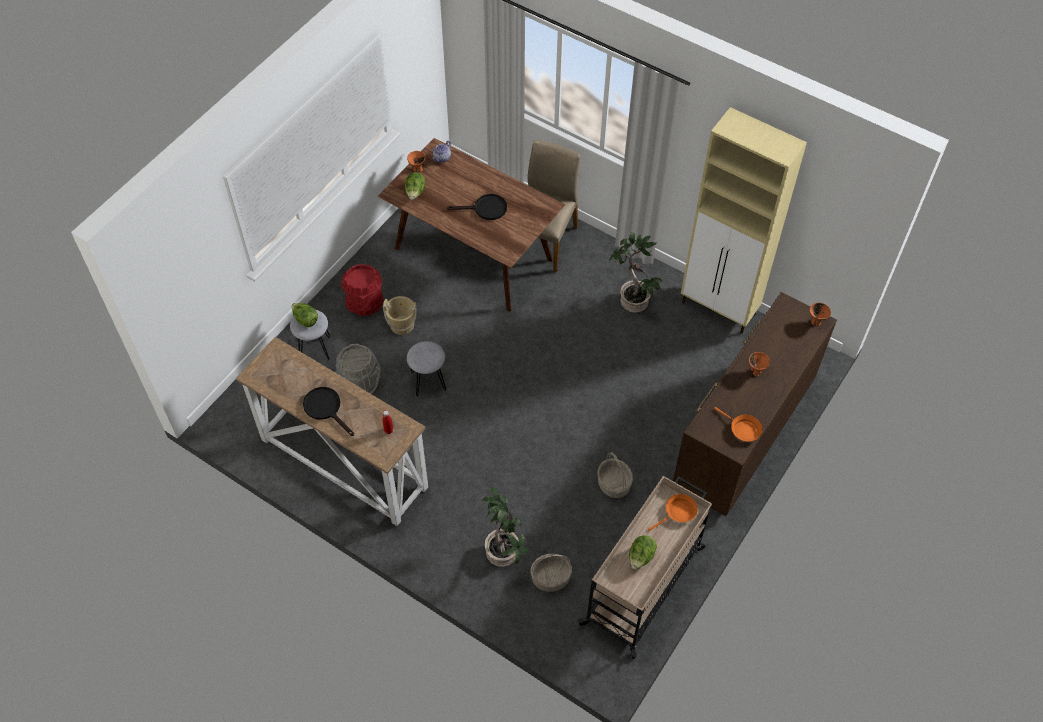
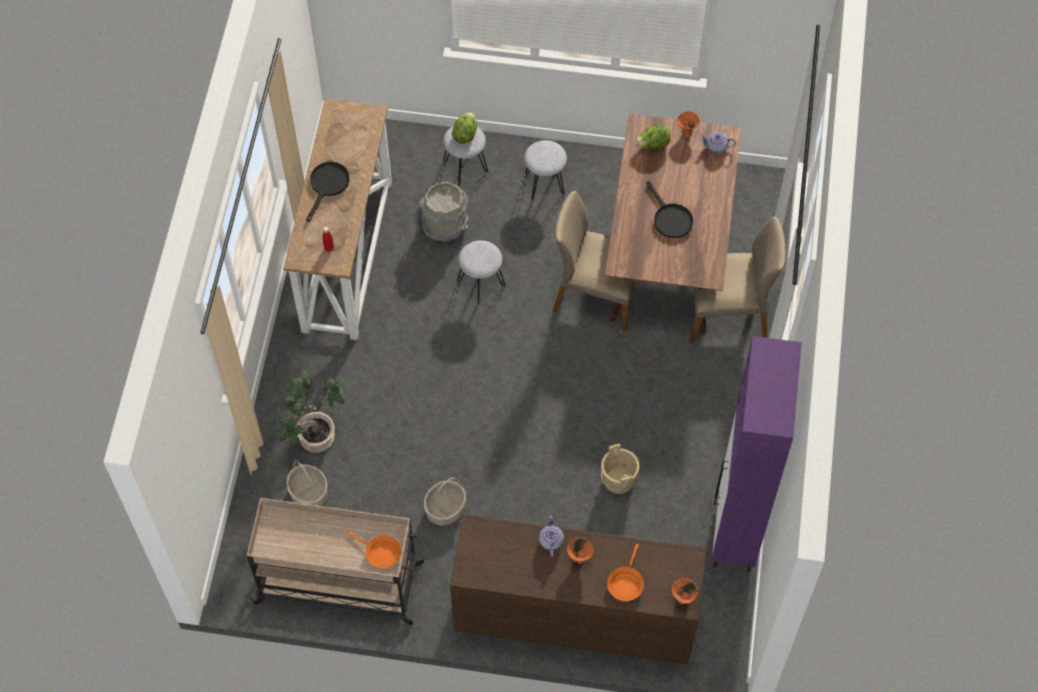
camera: 65 degrees right, 5 degrees up
red bucket [341,264,384,316] -> grey stool [524,140,567,202]
beige bucket [383,296,417,335] -> beige bucket moved to [601,444,639,494]
potted plant [610,232,664,313] -> none
lettuce [629,535,657,570] -> none
beige cabinet [681,107,807,334] -> purple cabinet [711,336,802,572]
orange frying pan [714,407,762,442] -> orange frying pan moved to [607,544,644,601]
none -> teapot [539,516,564,557]
none -> beige chair [553,191,636,332]

